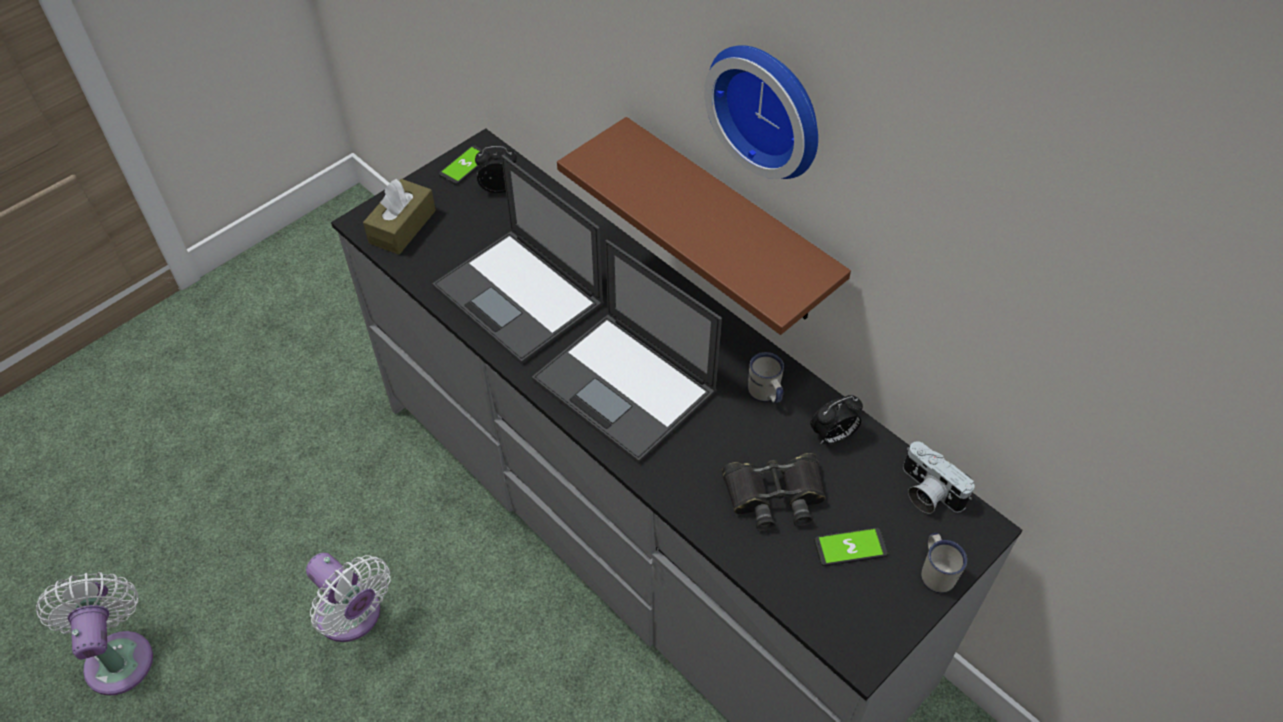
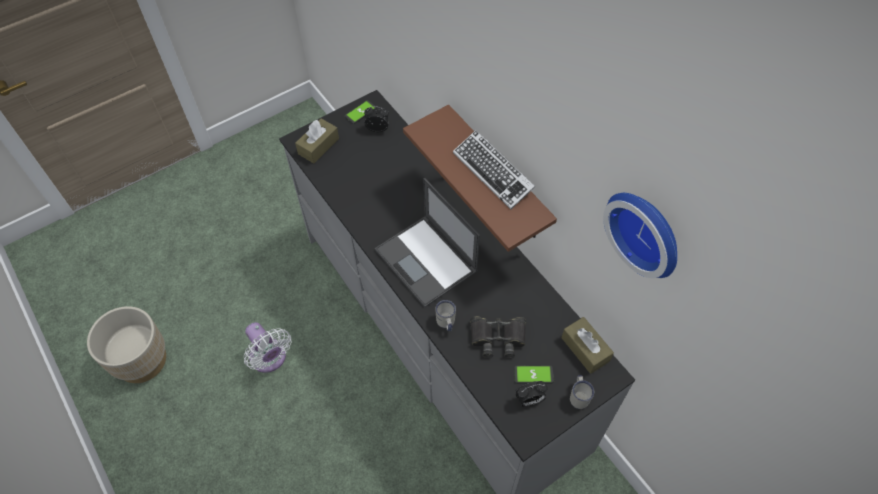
camera: 10 degrees right, 5 degrees up
white fan [36,572,153,696] -> beige planter [87,306,166,383]
laptop [432,155,604,364] -> none
wall clock [704,45,818,179] -> wall clock moved to [603,193,677,278]
white mug [748,352,784,403] -> white mug moved to [435,300,456,331]
alarm clock [810,395,863,444] -> alarm clock moved to [515,381,548,407]
camera [903,441,974,514] -> brown tissue box [561,317,614,374]
none -> keyboard [453,130,535,210]

